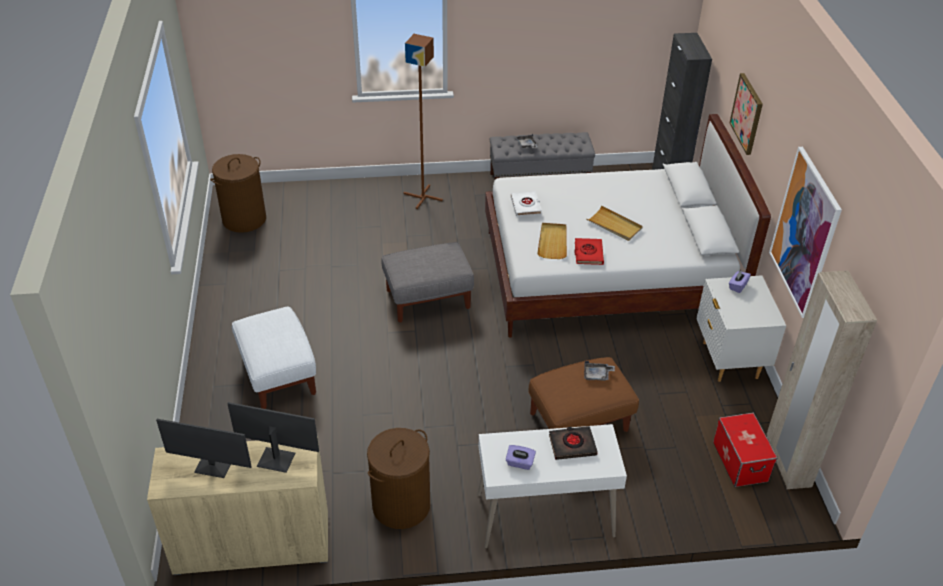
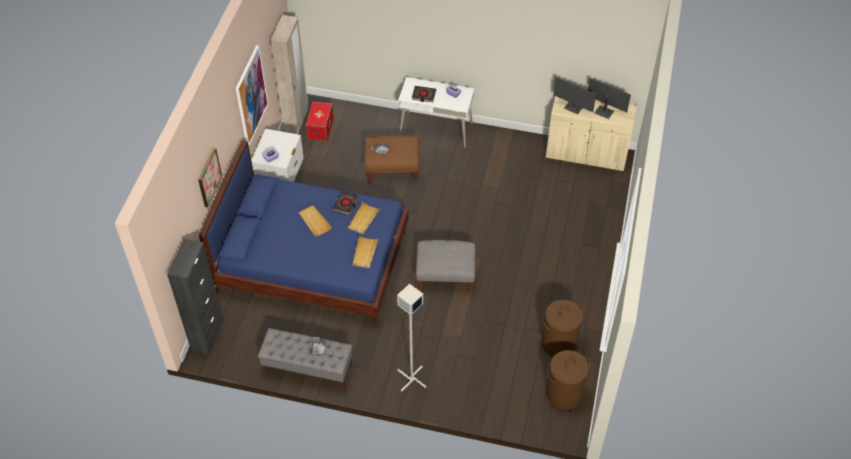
camera: 160 degrees left, 10 degrees up
white ottoman [232,306,316,409] -> none
brown laundry basket [367,428,430,529] -> brown laundry basket moved to [541,300,584,357]
brown floor lamp [404,34,443,209] -> grey floor lamp [397,284,426,391]
white bed [485,114,771,338] -> blue bed [199,141,409,325]
white book [511,191,542,216] -> beige tray [352,235,379,268]
red book [575,238,604,265] -> black book [332,191,359,215]

